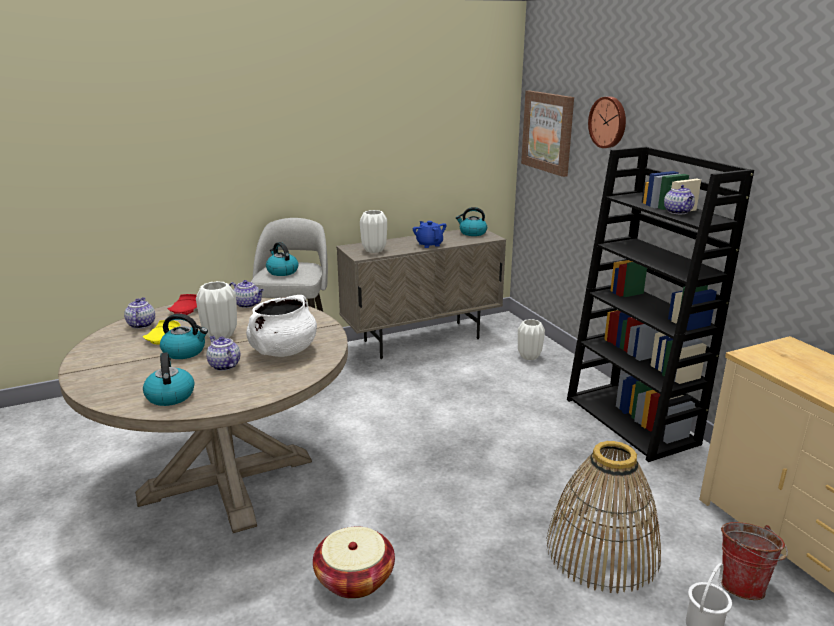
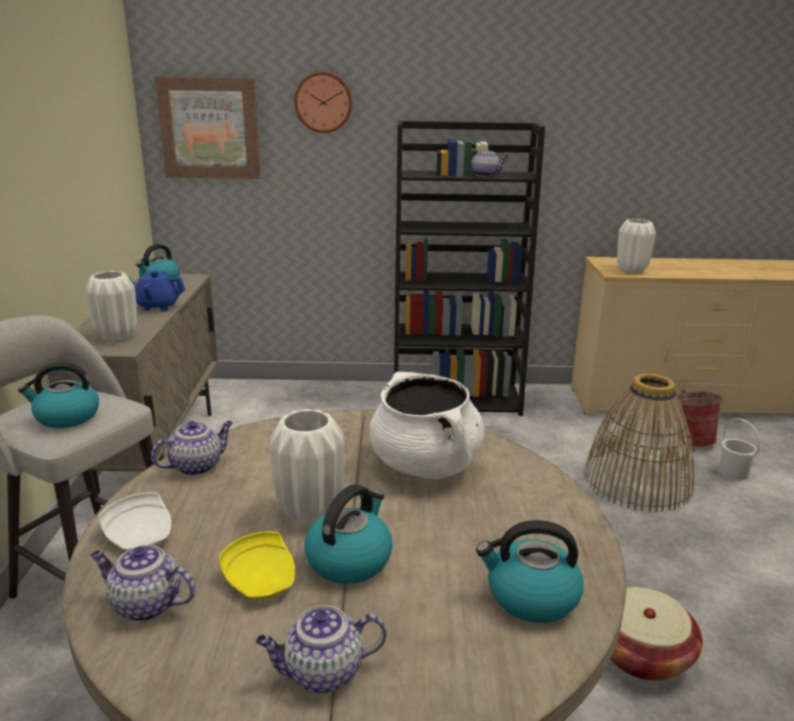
camera: 65 degrees left, 0 degrees up
red plate [167,294,197,315] -> white plate [98,492,172,550]
teapot [206,336,241,371] -> teapot moved to [256,606,387,694]
white vase [518,319,545,360] -> white vase moved to [617,219,656,273]

